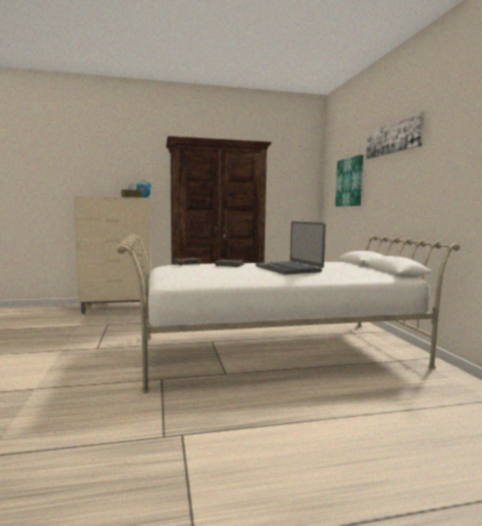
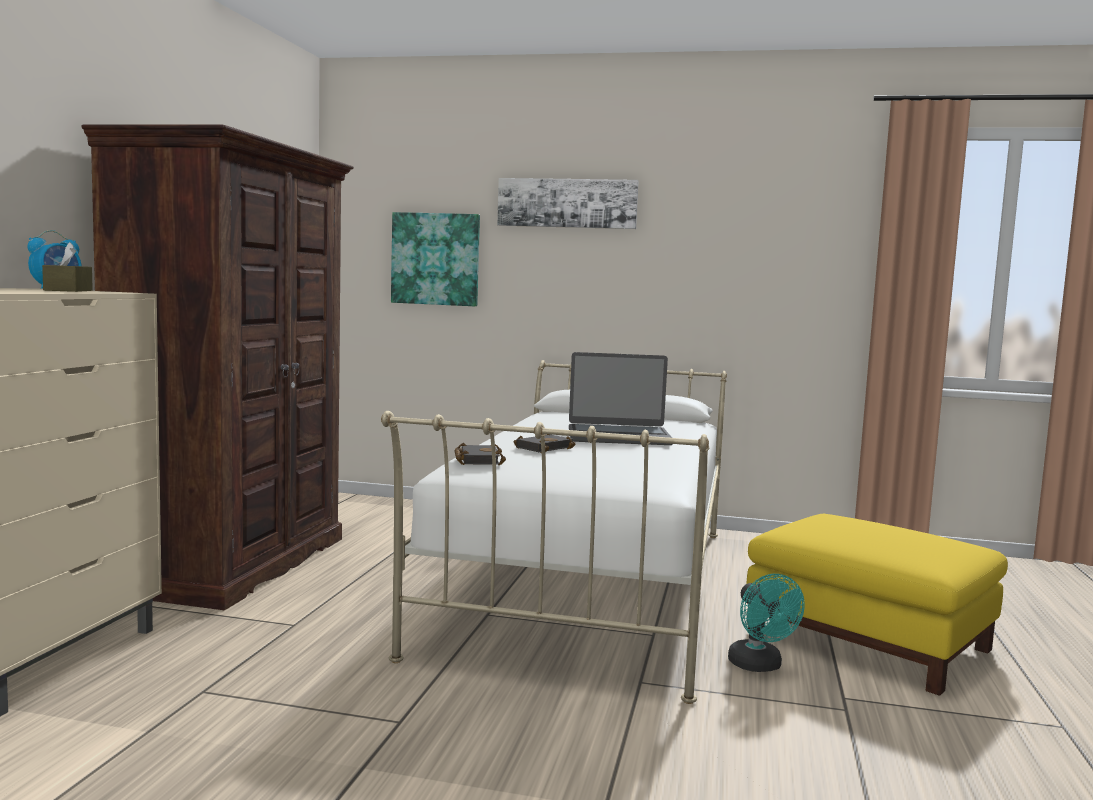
camera: 65 degrees left, 0 degrees up
none -> turquoise fan [728,574,804,672]
none -> yellow ottoman [746,514,1008,696]

